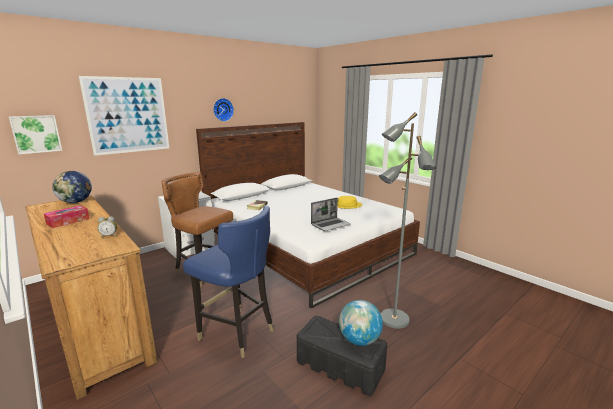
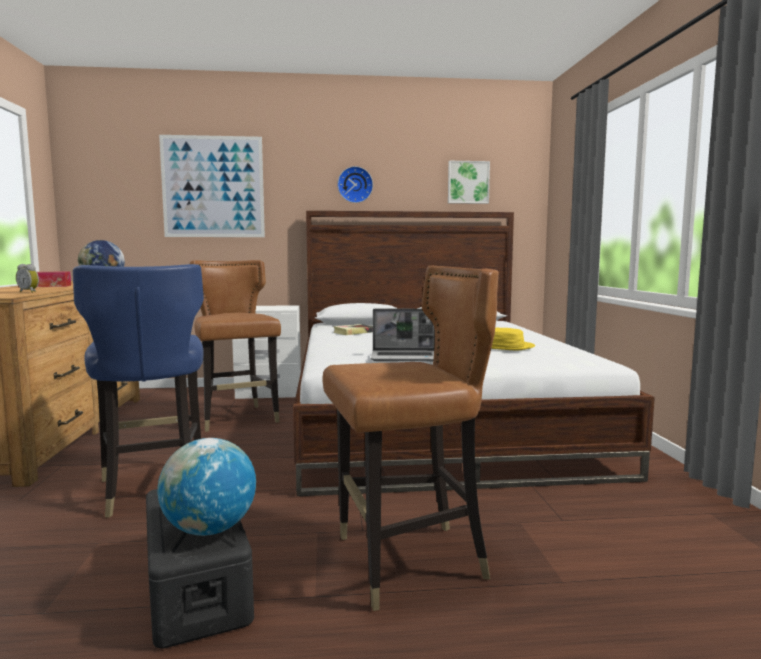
camera: 35 degrees right, 10 degrees down
picture [9,115,62,154] -> picture moved to [448,161,490,204]
grey floor lamp [379,112,436,329] -> brown chair [322,266,499,611]

